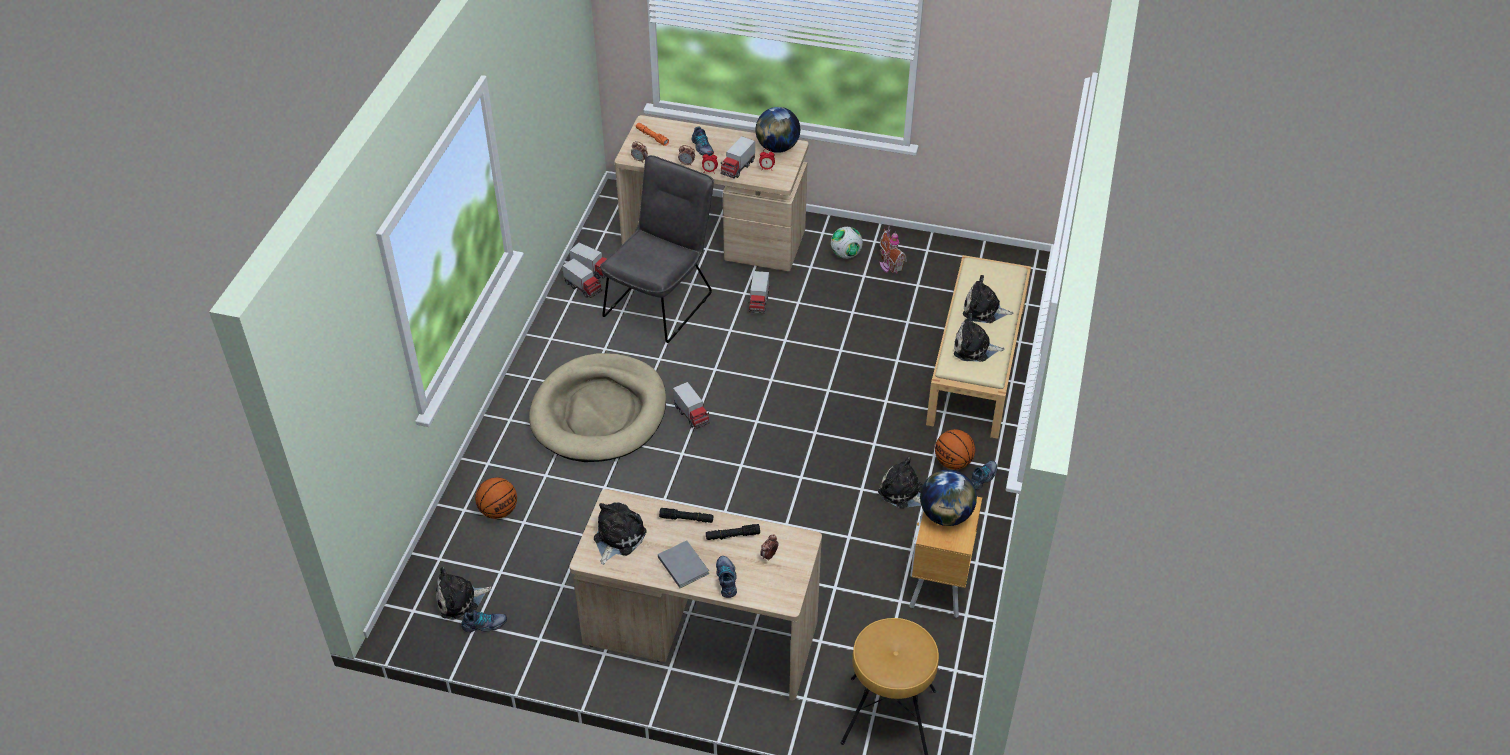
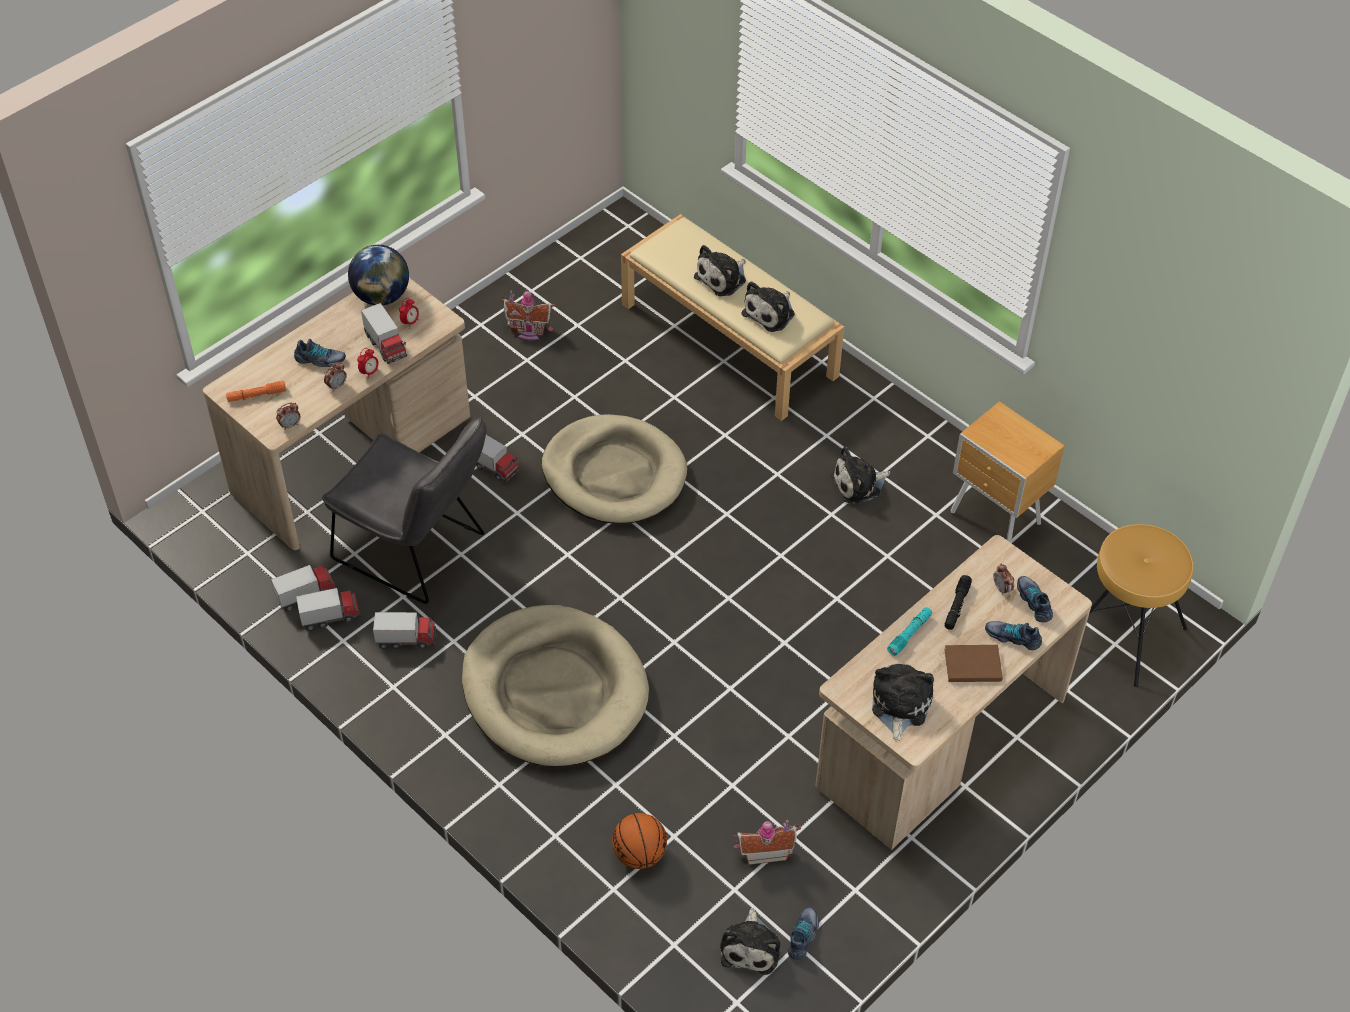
camera: 60 degrees left, 5 degrees up
plush toy [594,502,647,565] -> plush toy turned 45 degrees clockwise [872,663,934,742]
grey chair [600,155,714,343] -> grey chair turned 150 degrees clockwise [322,416,486,604]
grey book [658,541,709,588] -> brown book [945,645,1003,682]
black flashlight [659,508,713,523] -> turquoise flashlight [887,607,932,656]
toy truck [673,382,710,429] -> toy truck moved to [373,612,436,649]
football [831,227,863,259] -> none
globe [920,470,977,526] -> none
basketball [935,429,975,470] -> none
shoe [971,461,997,490] -> shoe moved to [1017,576,1053,622]
none -> beige dog bed [542,414,687,524]
none -> toy house [733,820,801,865]

